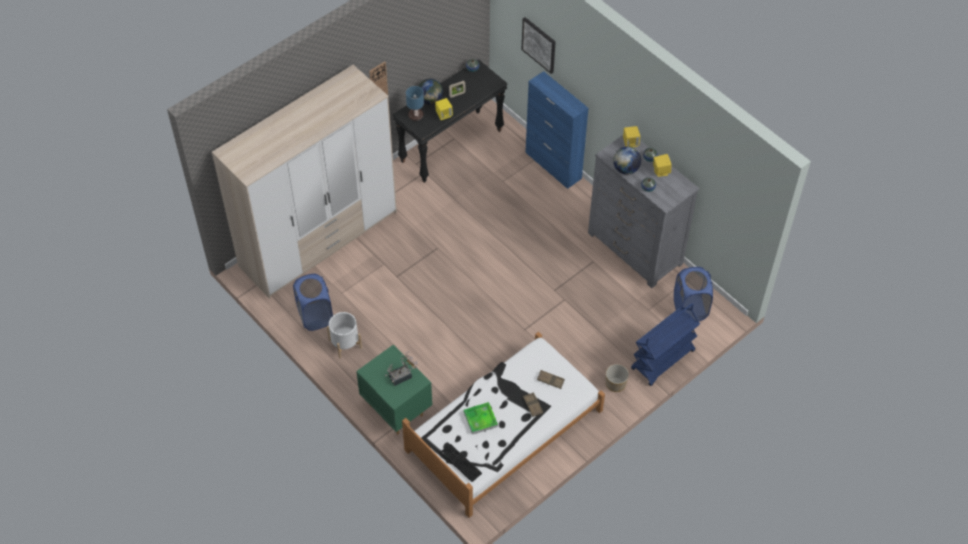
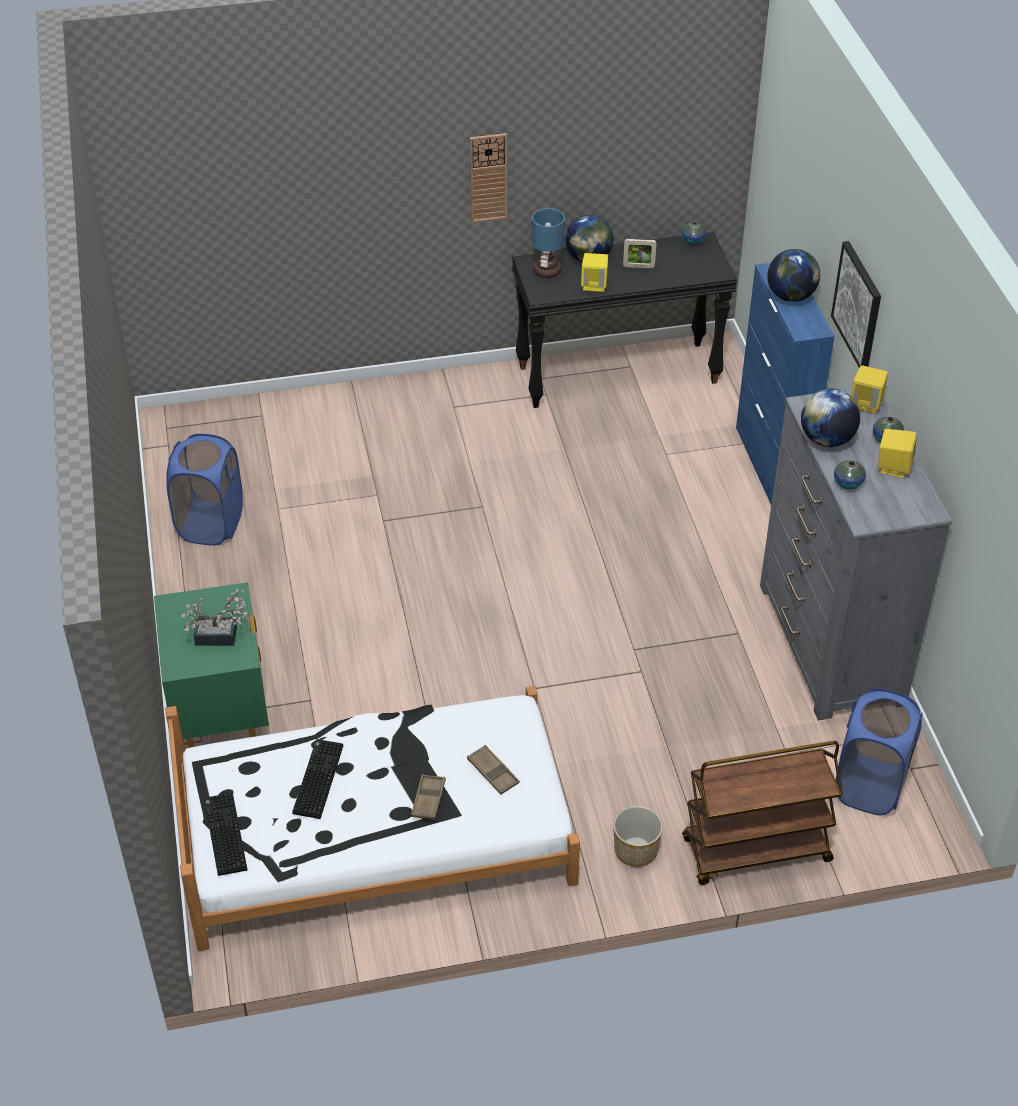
camera: 30 degrees right, 10 degrees down
wardrobe [212,65,397,299] -> none
white planter [327,312,362,358] -> none
tray [464,402,498,435] -> keyboard [292,739,343,819]
picture [522,17,555,74] -> picture moved to [831,241,881,368]
blue cart [631,304,700,386] -> brown cart [682,741,843,885]
none -> globe [767,249,820,302]

